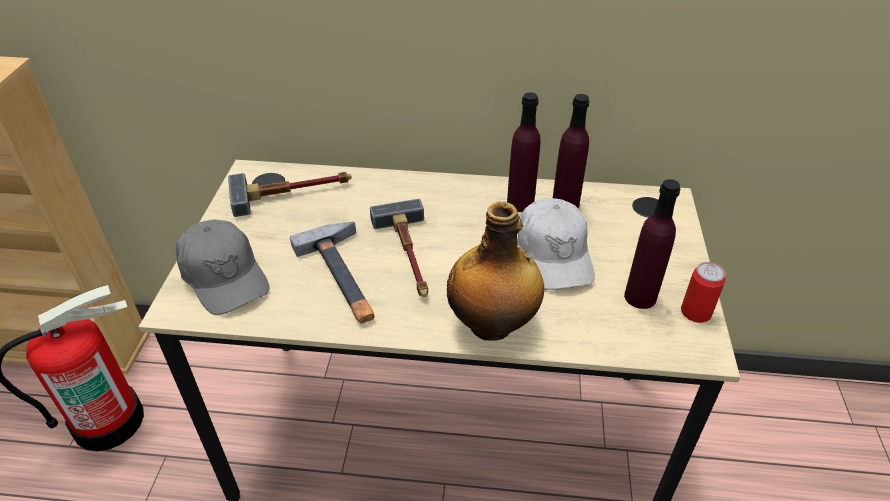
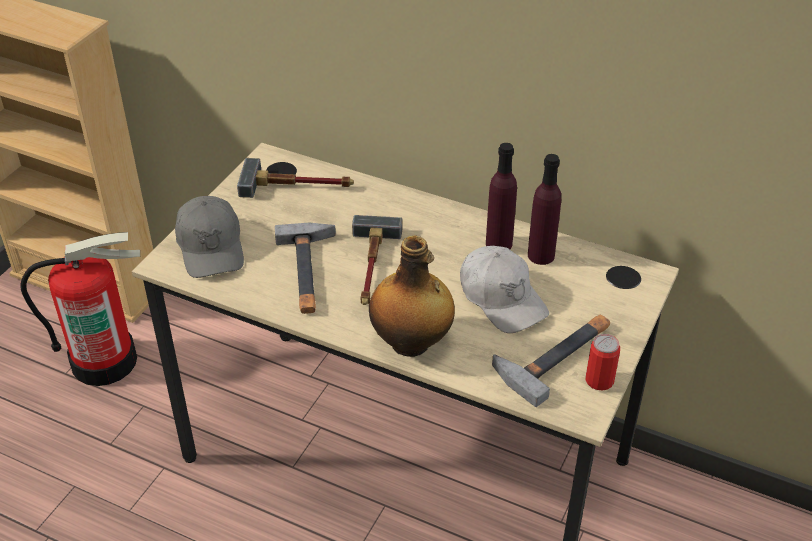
camera: 20 degrees right, 0 degrees up
white cap [517,198,595,290] -> white cap turned 45 degrees counterclockwise [460,246,549,333]
purple bottle [624,179,680,309] -> hammer [492,315,610,407]

